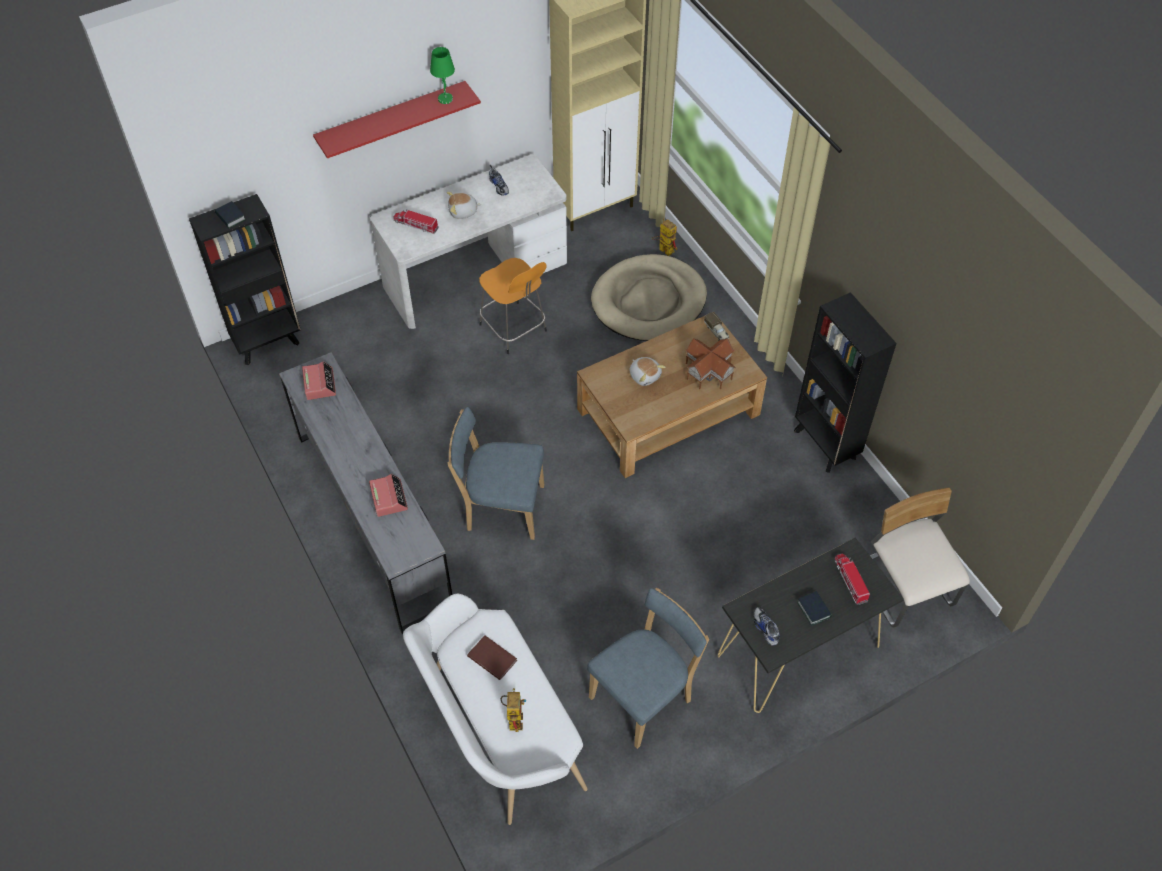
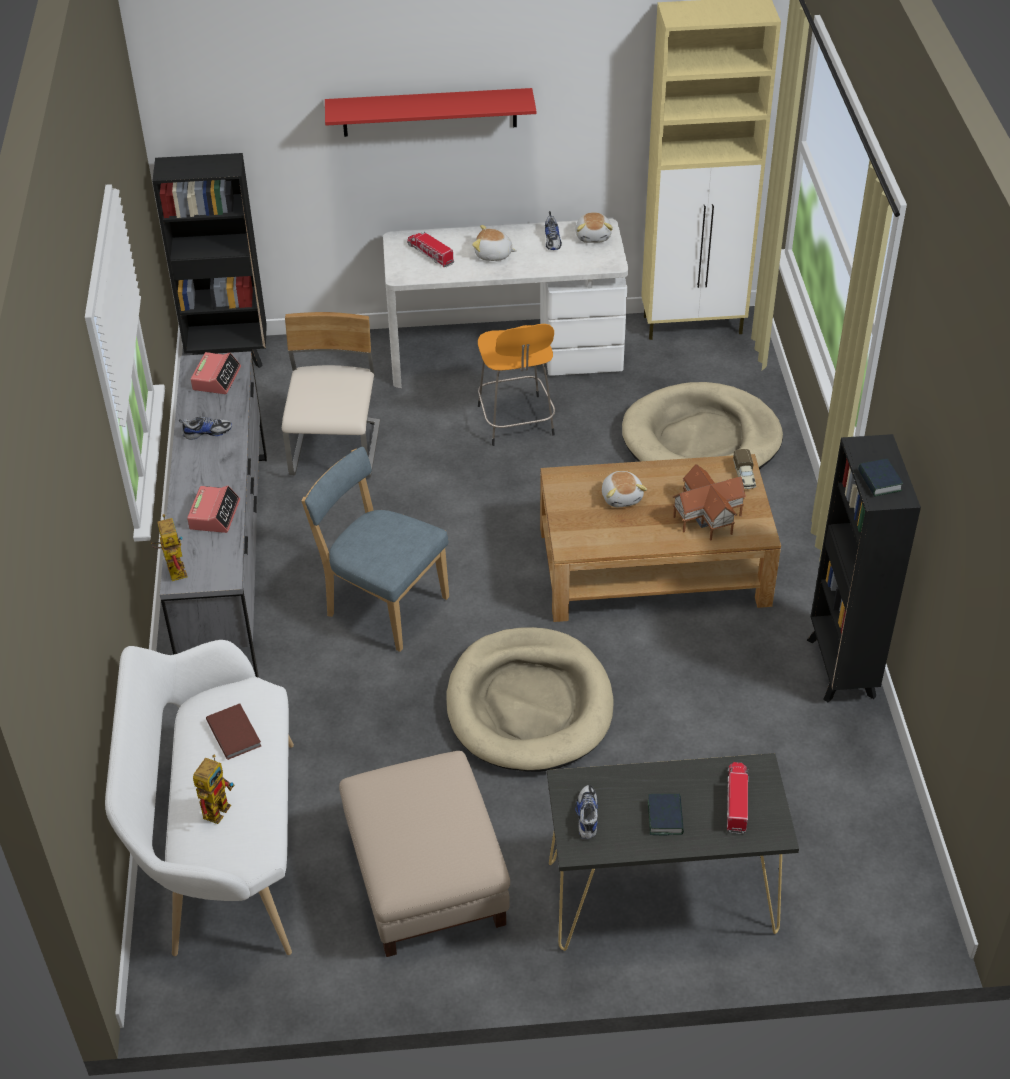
camera: 25 degrees right, 10 degrees down
book [215,201,246,228] -> book moved to [858,459,903,497]
green table lamp [430,47,455,104] -> none
blue chair [587,588,709,749] -> beige ottoman [339,751,510,957]
toy robot [652,218,677,256] -> toy robot moved to [151,514,187,581]
beige chair [870,488,970,628] -> beige chair moved to [282,312,380,478]
none -> shoe [179,416,232,440]
none -> beige dog bed [446,627,614,772]
none -> plush toy [575,212,613,243]

